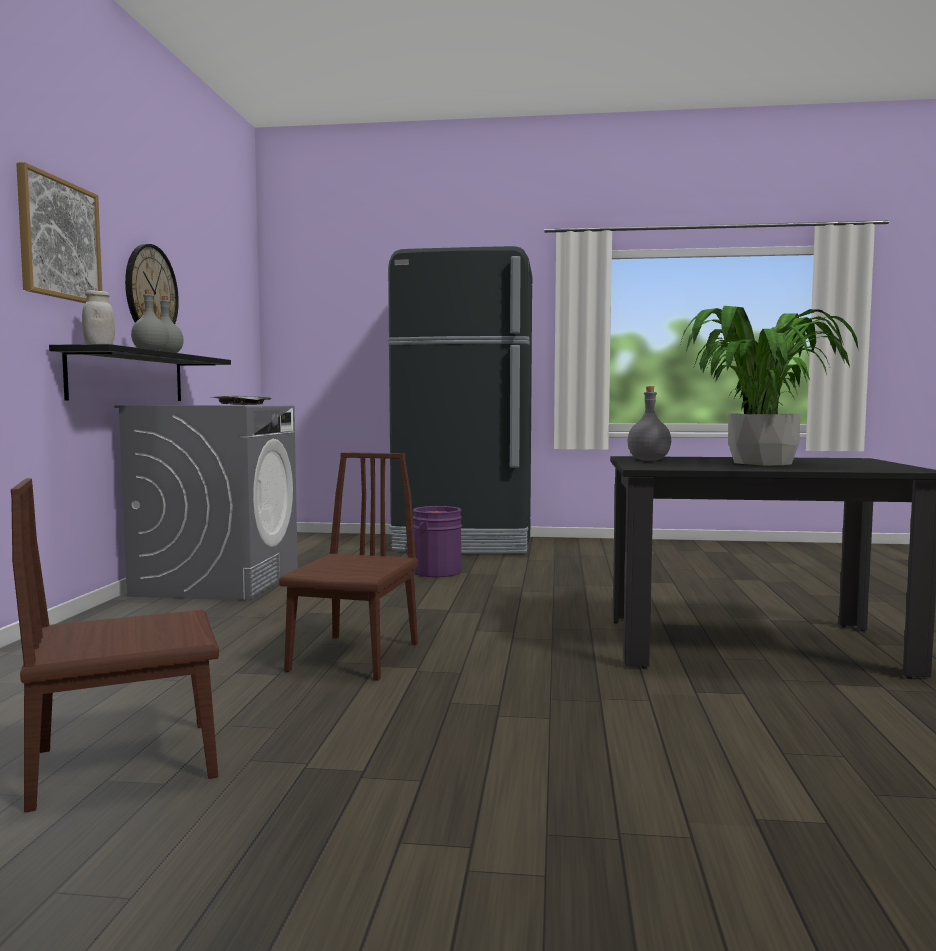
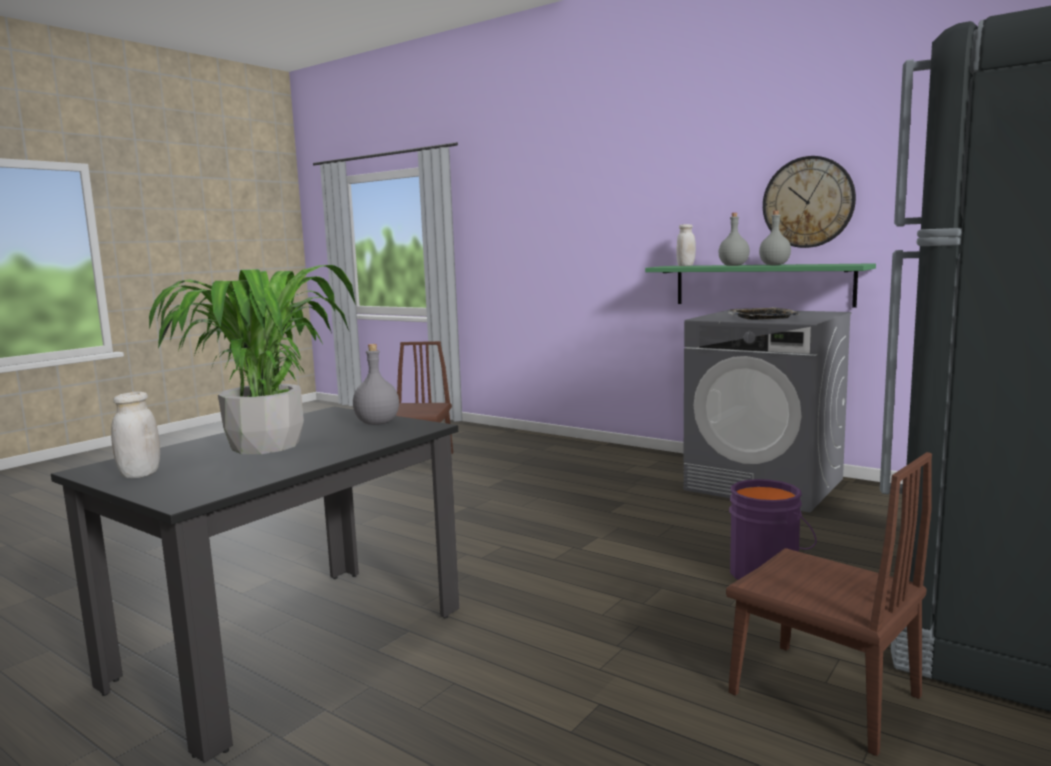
camera: 120 degrees right, 5 degrees up
picture [16,162,102,303] -> none
black shelf [49,344,231,401] -> green shelf [645,263,876,308]
brown chair [279,452,418,681] -> brown chair moved to [726,452,932,756]
none -> white jar [111,392,160,478]

